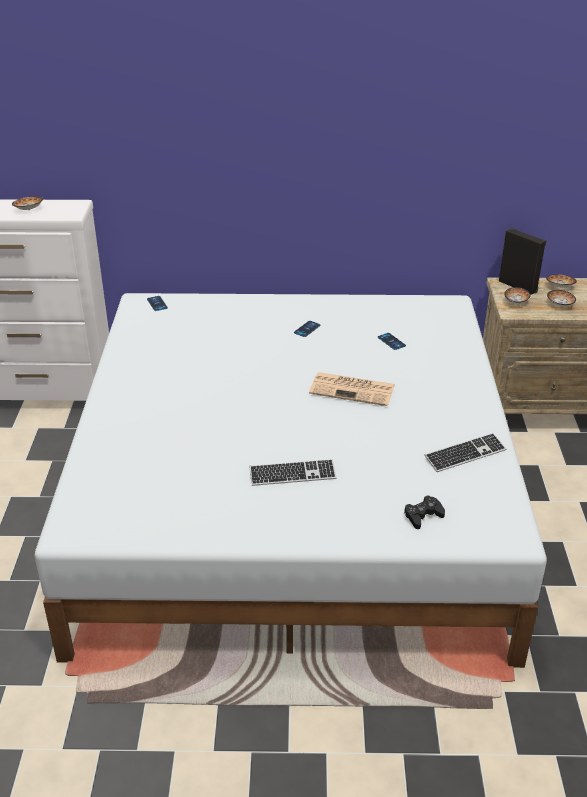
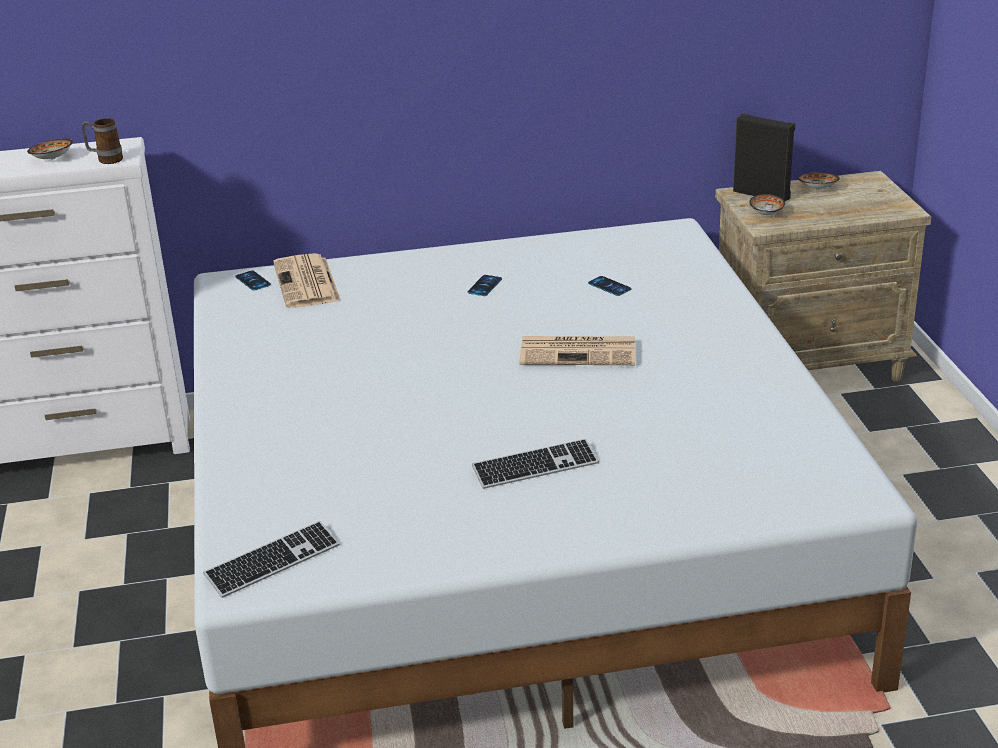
camera: 10 degrees left, 5 degrees down
black game controller [404,495,445,529] -> none
keyboard [424,433,506,472] -> keyboard moved to [203,521,340,598]
bowl [547,290,576,306] -> none
none -> mug [81,118,123,164]
none -> newspaper [273,253,341,308]

